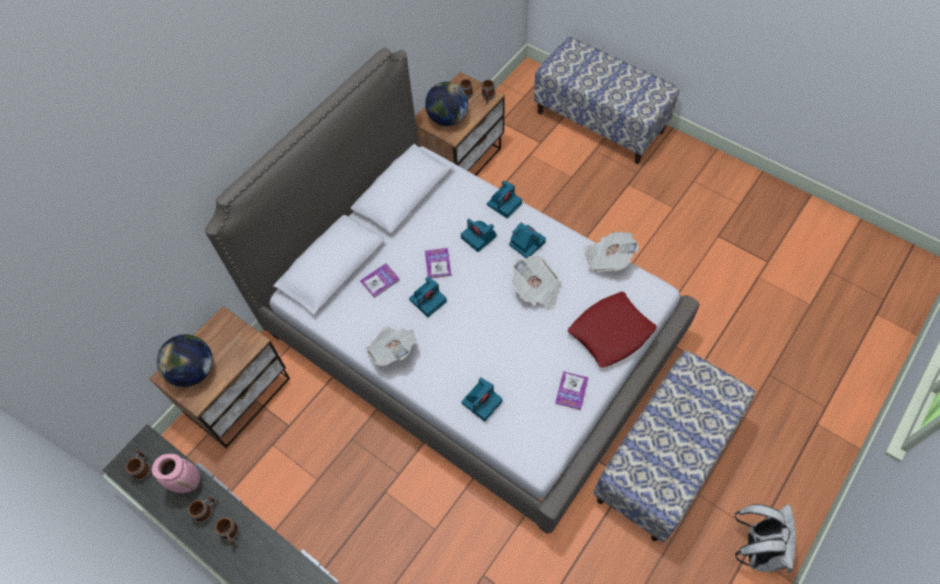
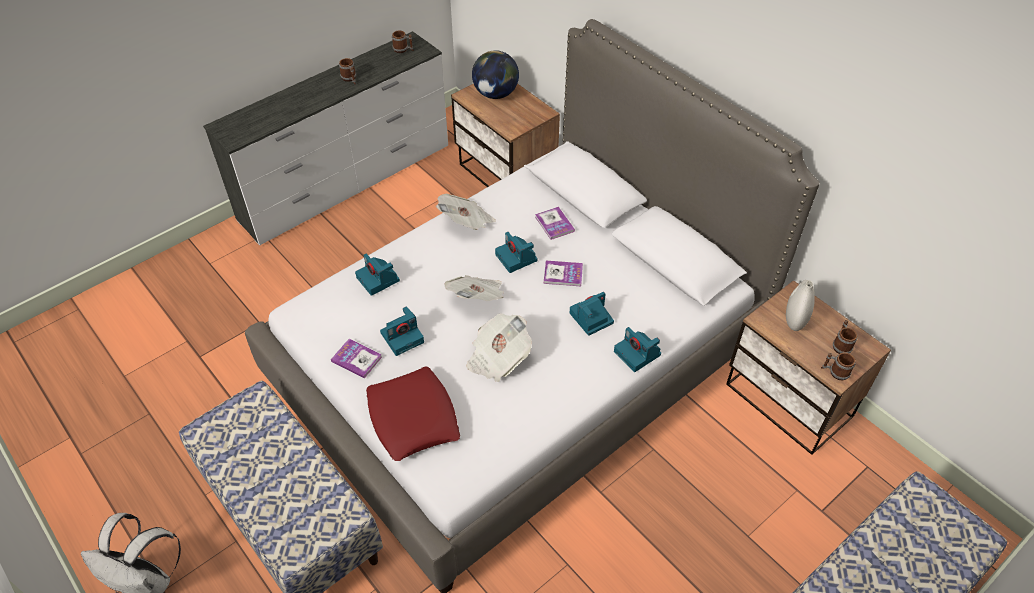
camera: 100 degrees right, 10 degrees down
pink vase [152,454,200,493] -> none
mug [215,517,240,547] -> none
globe [425,82,468,126] -> white vase [786,280,815,331]
camera [509,222,546,258] -> camera moved to [380,306,424,356]
newspaper [584,232,639,272] -> newspaper moved to [445,275,504,301]

